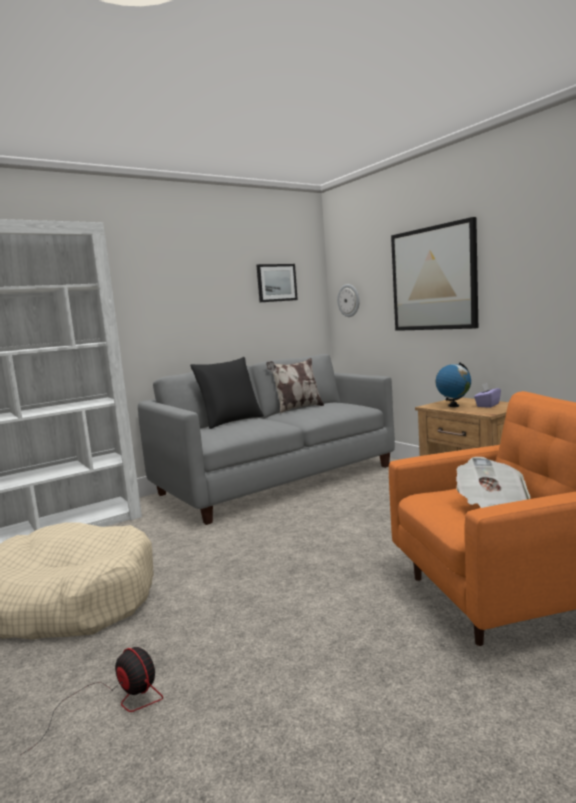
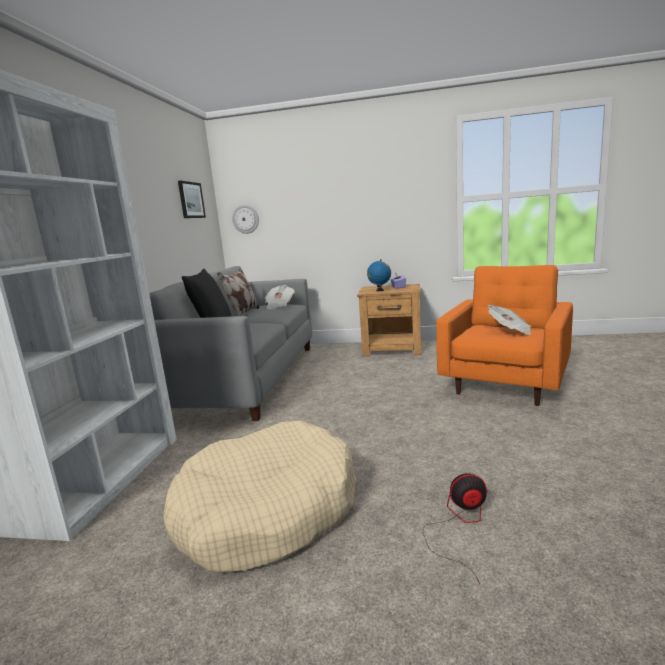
camera: 45 degrees left, 5 degrees up
picture [391,217,478,331] -> none
none -> newspaper [265,285,295,309]

